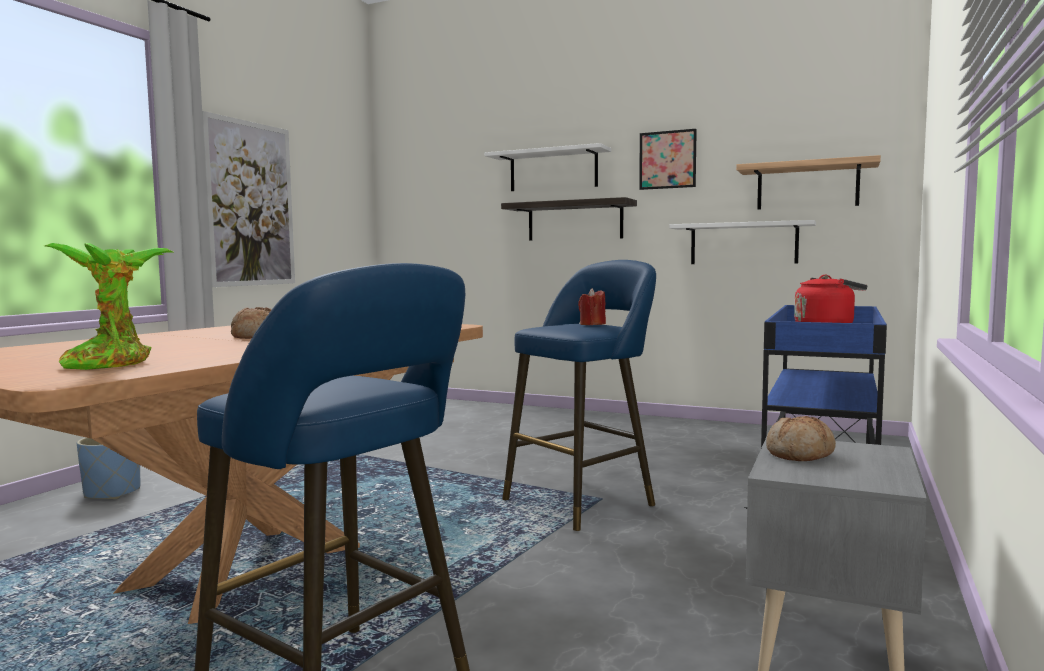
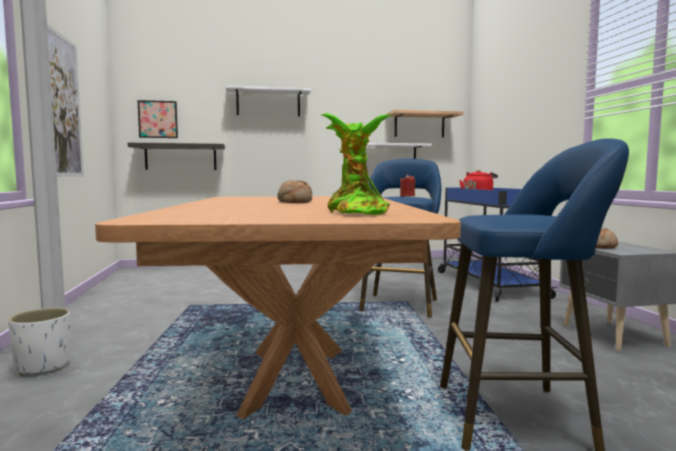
camera: 35 degrees left, 0 degrees up
blue planter [77,437,140,499] -> white planter [8,308,71,376]
shelf [501,197,637,241] -> shelf moved to [128,143,225,170]
picture [639,129,697,190] -> picture moved to [137,100,178,138]

